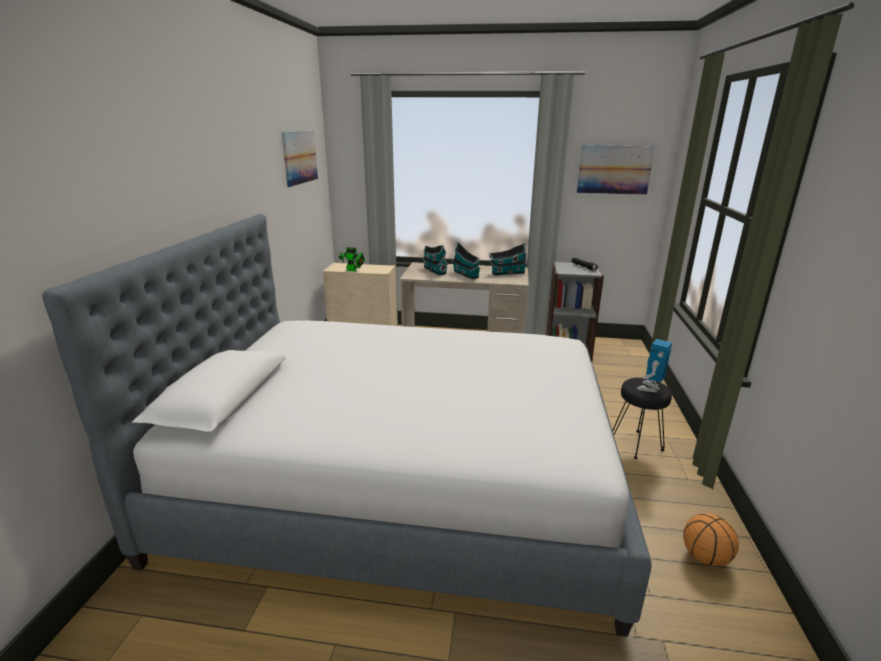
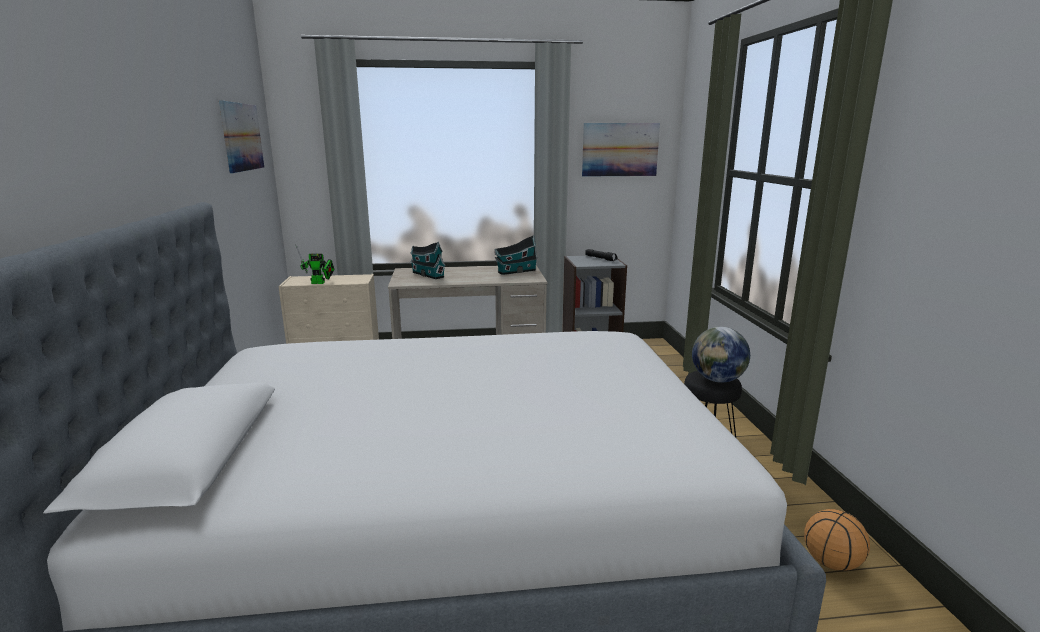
camera: 15 degrees left, 5 degrees down
toy house [452,242,481,279] -> none
toy robot [637,339,672,393] -> globe [692,327,750,383]

